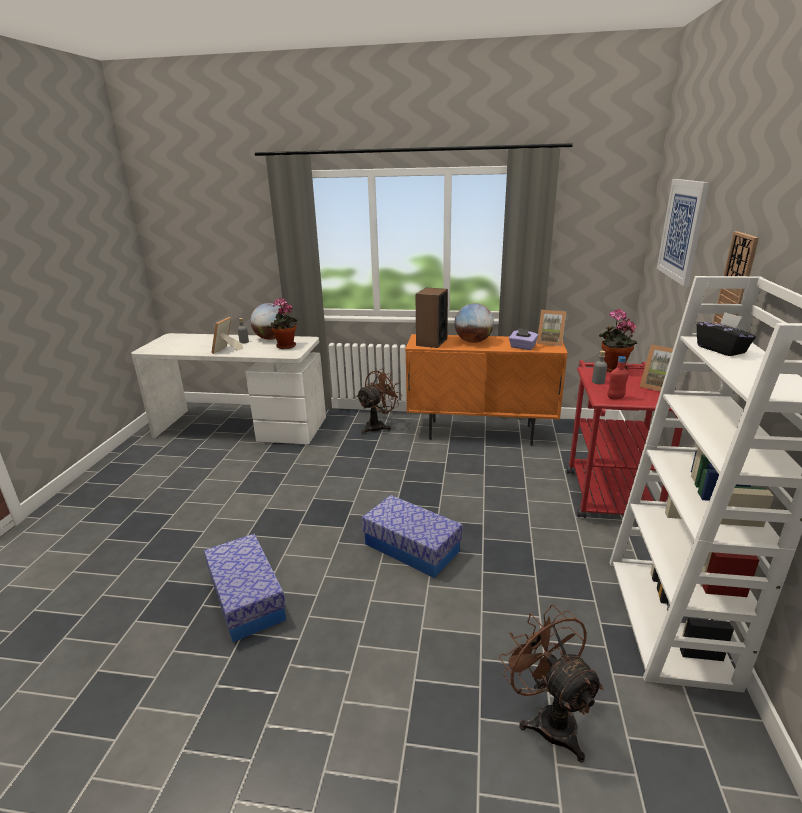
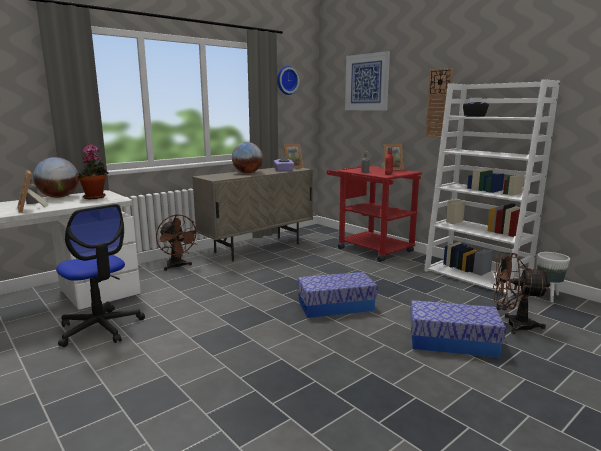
camera: 50 degrees left, 10 degrees down
storage box [204,534,286,642] -> storage box moved to [410,300,506,358]
brown fan [356,369,401,435] -> brown fan turned 150 degrees clockwise [156,214,198,271]
orange cabinet [405,334,568,445] -> beige cabinet [192,168,313,261]
speaker [415,288,448,348] -> none
potted plant [599,309,637,372] -> none
none -> office chair [56,204,145,347]
none -> wall clock [277,66,299,95]
none -> white planter [537,252,570,302]

